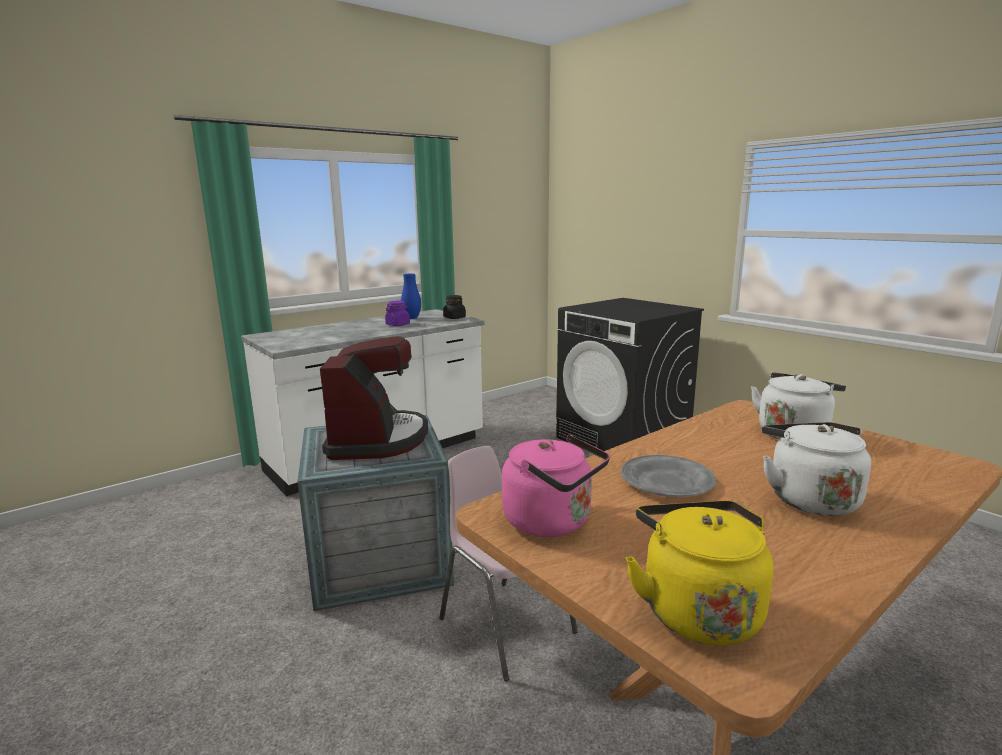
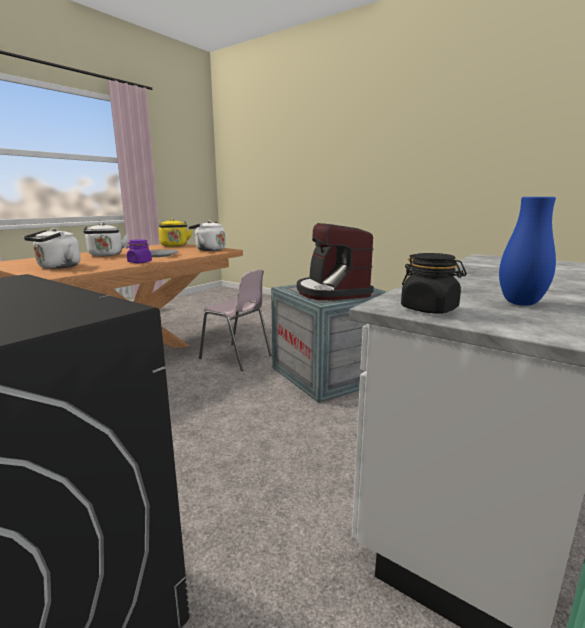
camera: 165 degrees right, 0 degrees up
purple jar [385,301,410,326] -> purple jar moved to [126,239,152,263]
pink kettle [502,435,610,537] -> white kettle [189,221,226,251]

